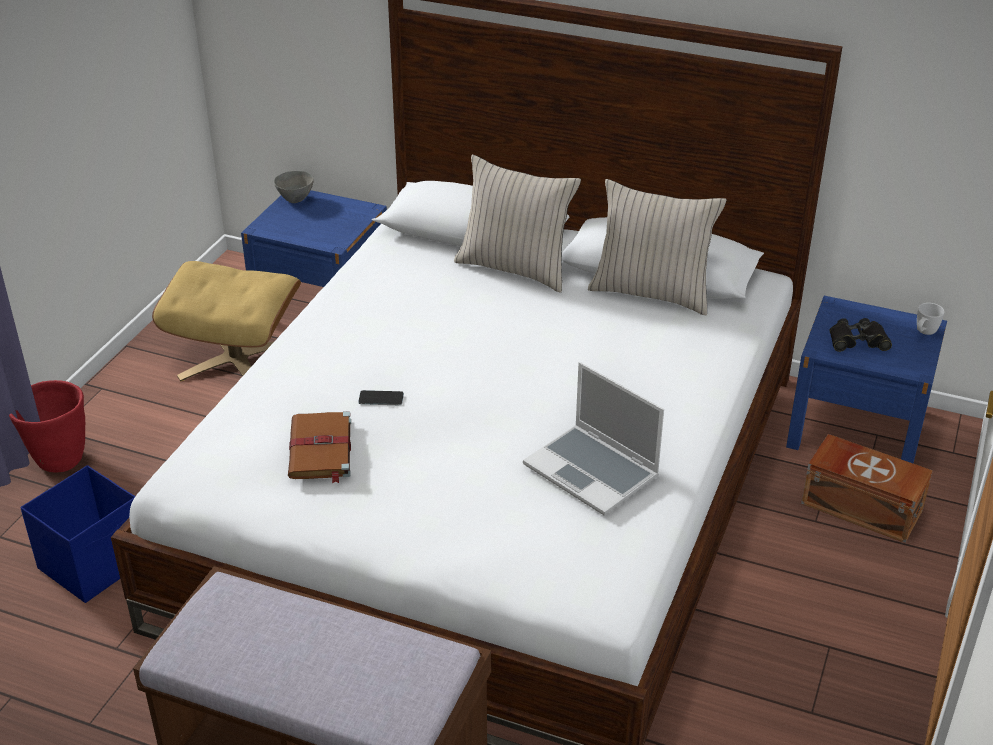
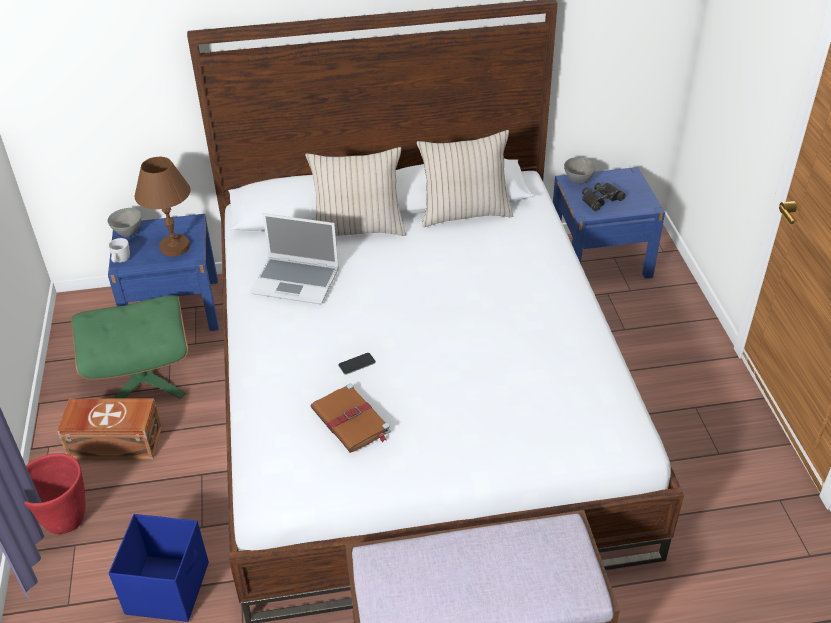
camera: 30 degrees left, 5 degrees up
beige ottoman [152,261,301,381] -> green ottoman [71,295,188,399]
laptop [523,362,664,515] -> laptop moved to [250,213,339,304]
brown storage box [801,434,933,543] -> brown storage box moved to [57,399,162,459]
white mug [917,303,945,335] -> white mug moved to [108,238,130,263]
none -> brown table lamp [135,157,191,257]
none -> grey bowl [564,157,596,184]

